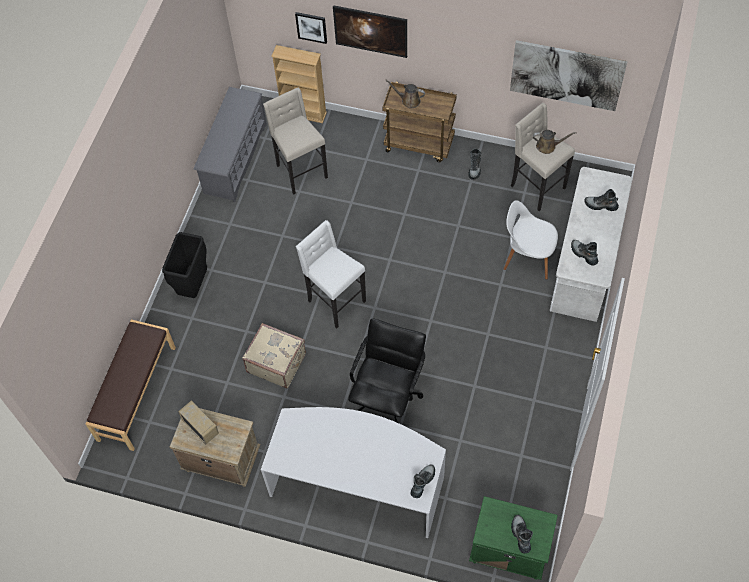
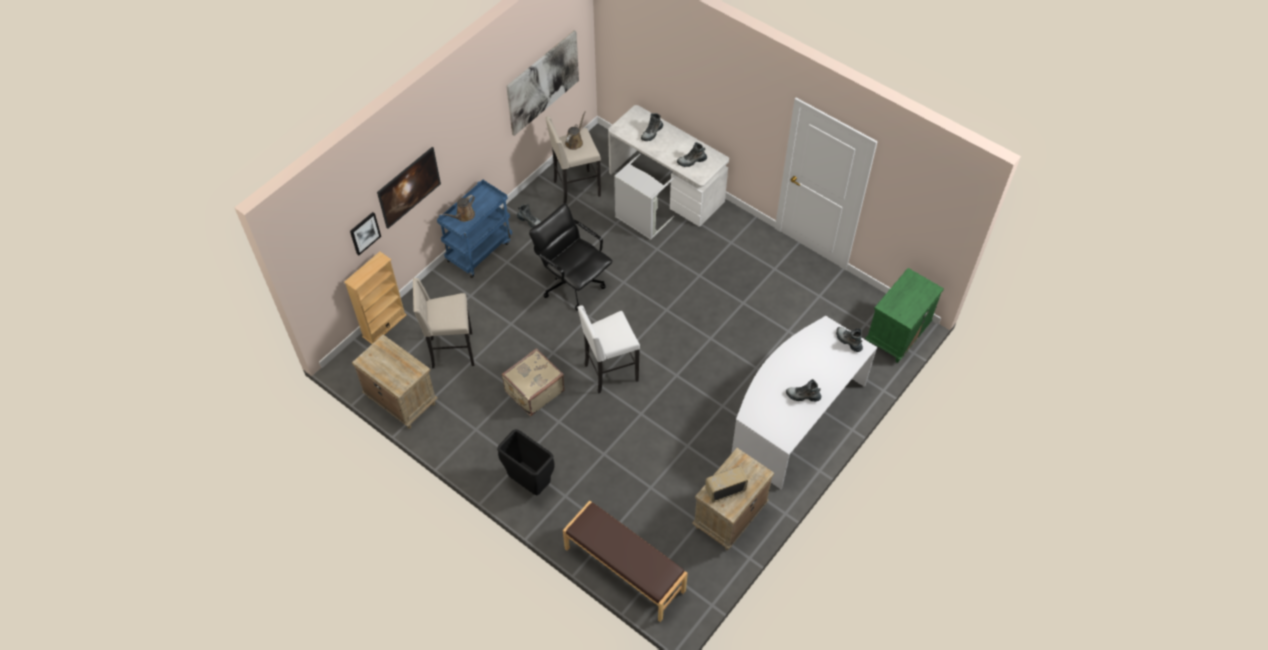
camera: 70 degrees left, 5 degrees down
grey shoe rack [193,87,267,202] -> beige nightstand [352,335,438,429]
beige suitcase [242,323,306,388] -> beige suitcase moved to [502,348,565,416]
black office chair [348,318,426,423] -> black office chair moved to [529,203,613,311]
brown cart [382,82,457,162] -> blue cart [437,180,512,278]
white chair [504,200,558,280] -> grey laundry basket [614,154,676,240]
boot [511,515,533,553] -> boot moved to [786,379,821,402]

